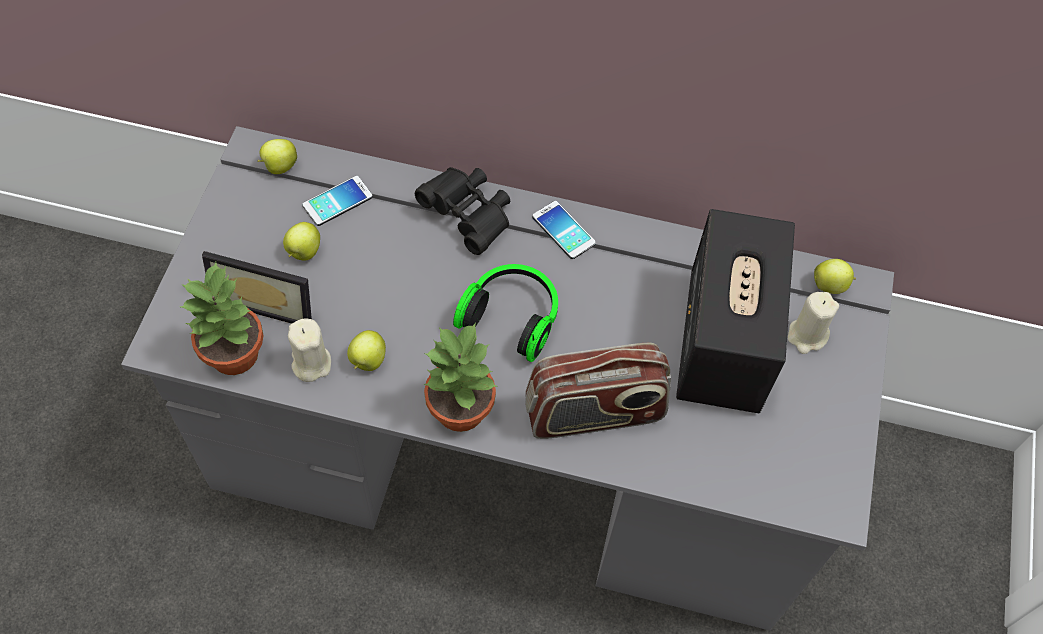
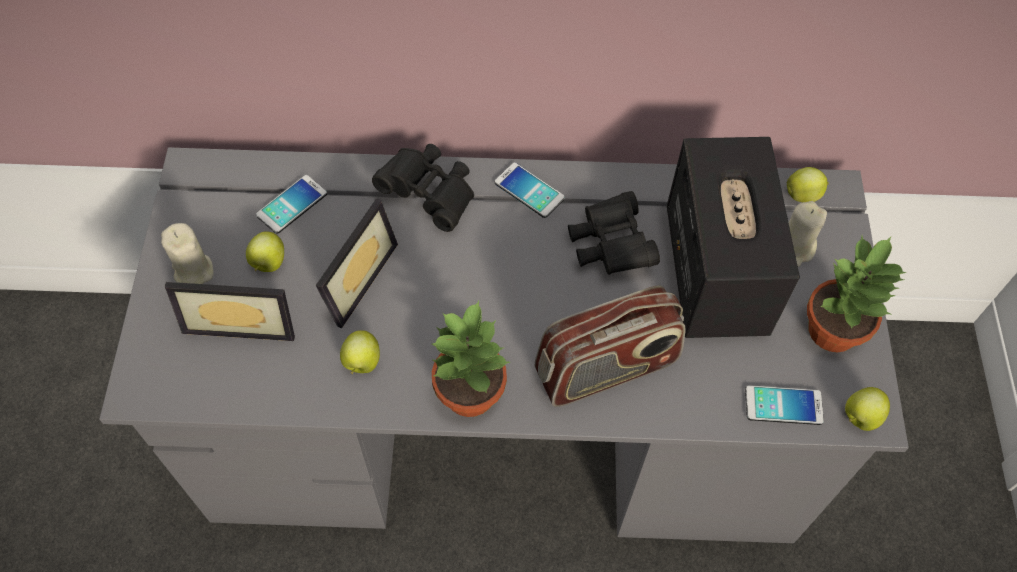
camera: 10 degrees left, 0 degrees up
potted plant [181,262,264,375] -> potted plant moved to [807,236,907,353]
apple [258,139,297,174] -> apple moved to [845,387,890,431]
beige candle [288,319,331,382] -> beige candle moved to [161,223,214,284]
headphones [453,264,558,362] -> none
none -> picture frame [316,198,398,328]
none -> black binoculars [568,191,660,275]
none -> phone [745,385,824,425]

